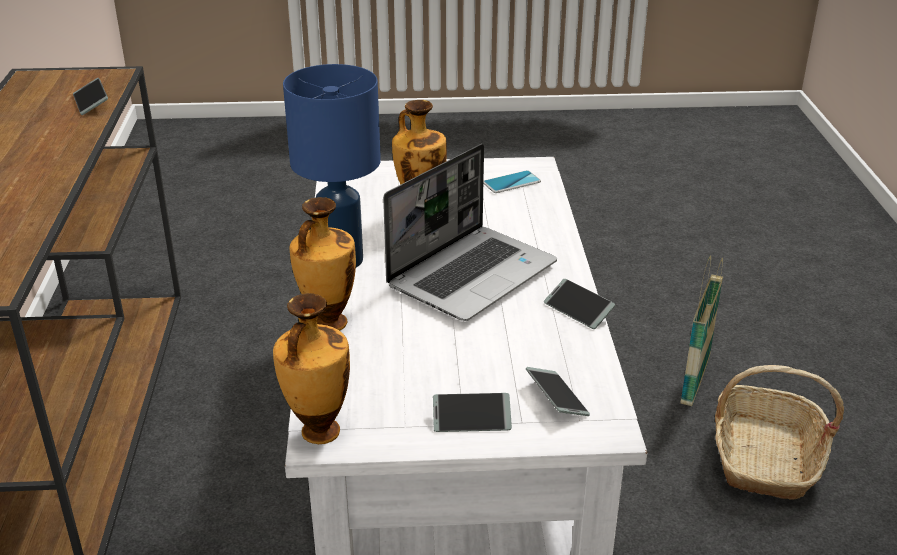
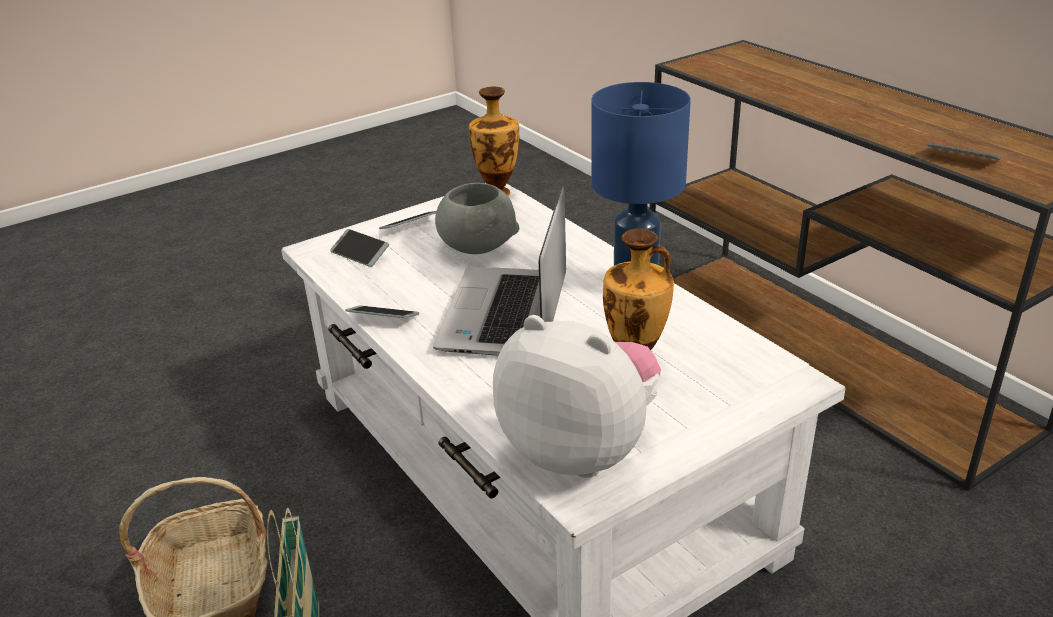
camera: 150 degrees right, 0 degrees up
vase [290,197,356,331] -> none
phone [483,170,541,193] -> plush toy [493,315,661,478]
none -> grey bowl [435,183,519,254]

